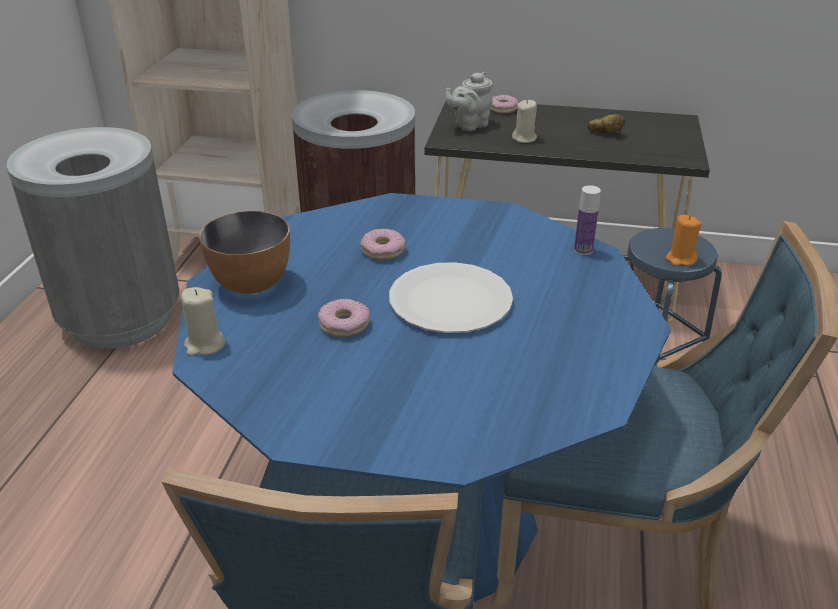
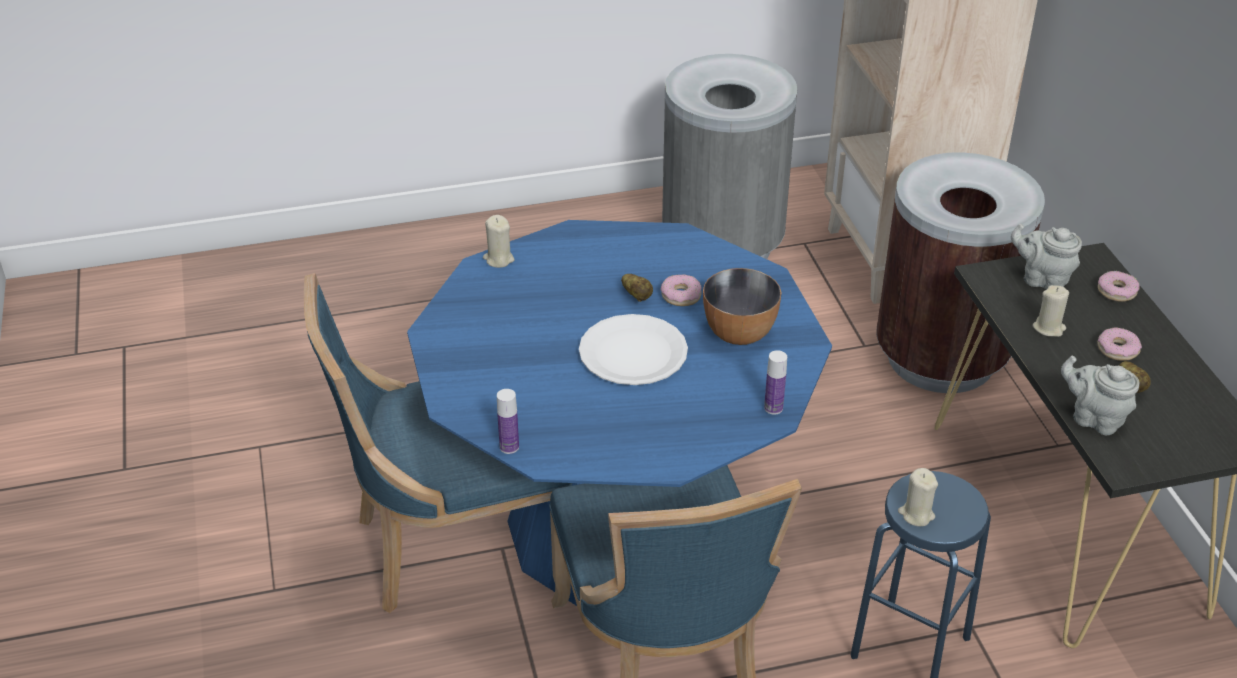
camera: 65 degrees right, 5 degrees up
bowl [199,211,290,294] -> bowl moved to [703,268,782,345]
donut [318,299,370,337] -> donut moved to [1097,327,1142,361]
orange candle [665,215,702,266] -> beige candle [898,468,938,527]
none -> bottle [497,389,519,454]
none -> potato [621,274,653,302]
none -> grey teapot [1061,356,1139,435]

